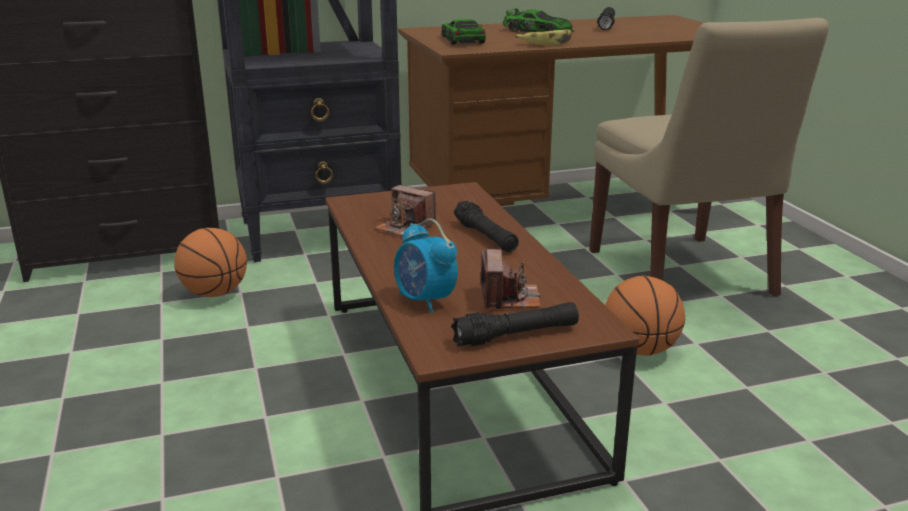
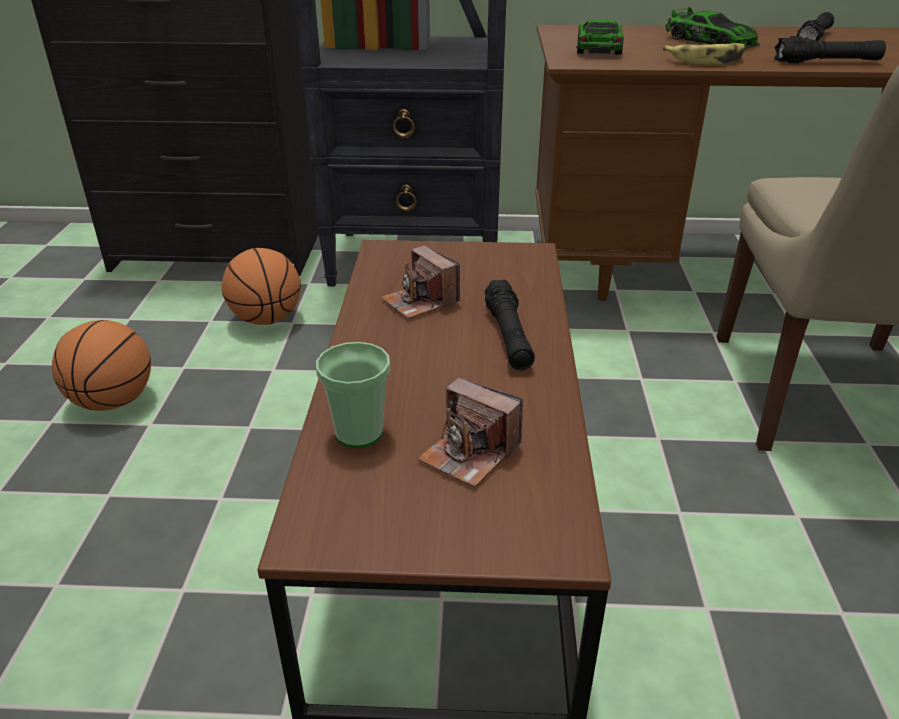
camera: 20 degrees right, 10 degrees up
alarm clock [394,219,458,313] -> cup [316,342,390,448]
black flashlight [451,302,579,346] -> black flashlight moved to [774,36,886,63]
camera [481,249,541,310] -> camera turned 105 degrees clockwise [417,377,523,487]
basketball [605,276,685,356] -> basketball moved to [52,320,151,411]

